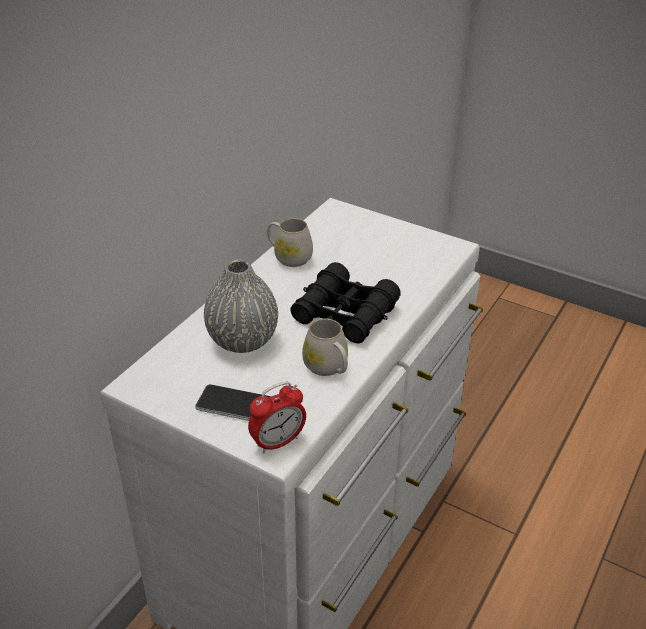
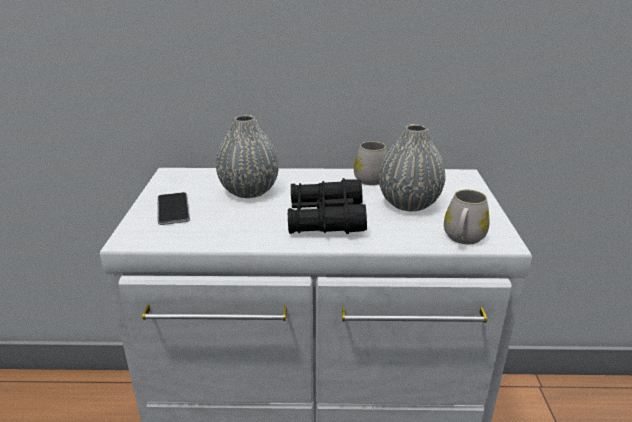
camera: 60 degrees right, 10 degrees down
alarm clock [248,382,306,454] -> none
white mug [302,318,348,376] -> white mug moved to [444,189,490,244]
none -> grey vase [379,124,445,211]

